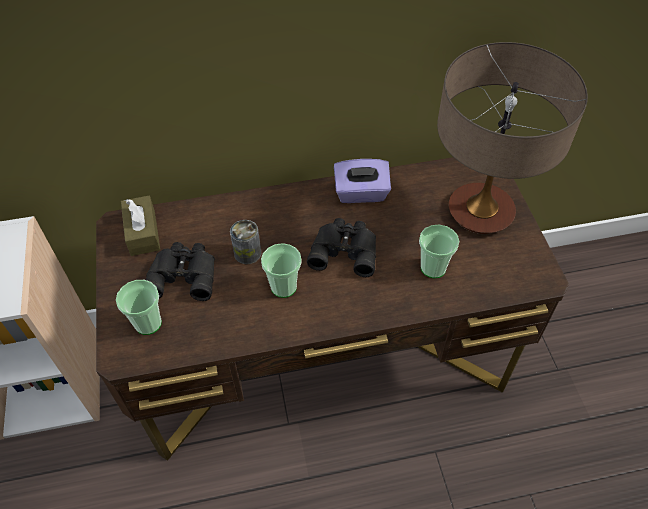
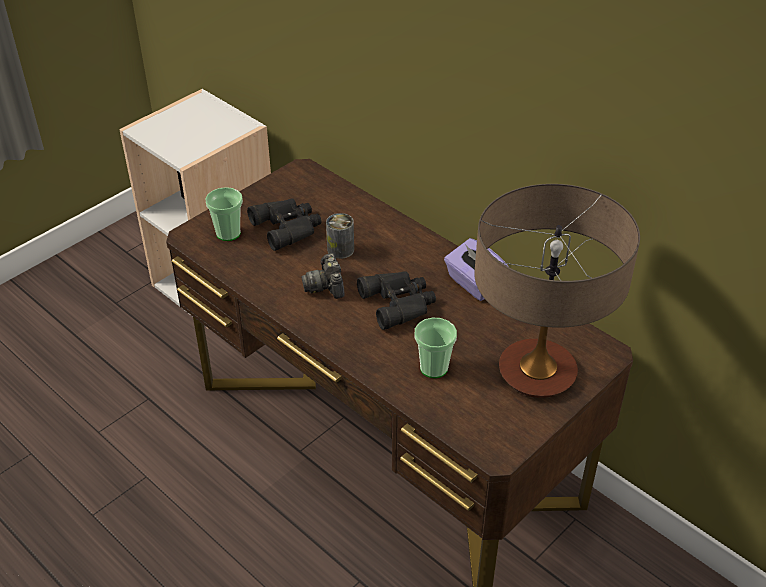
camera: 55 degrees right, 10 degrees down
brown tissue box [121,196,160,256] -> none
cup [261,243,301,298] -> camera [301,253,345,299]

